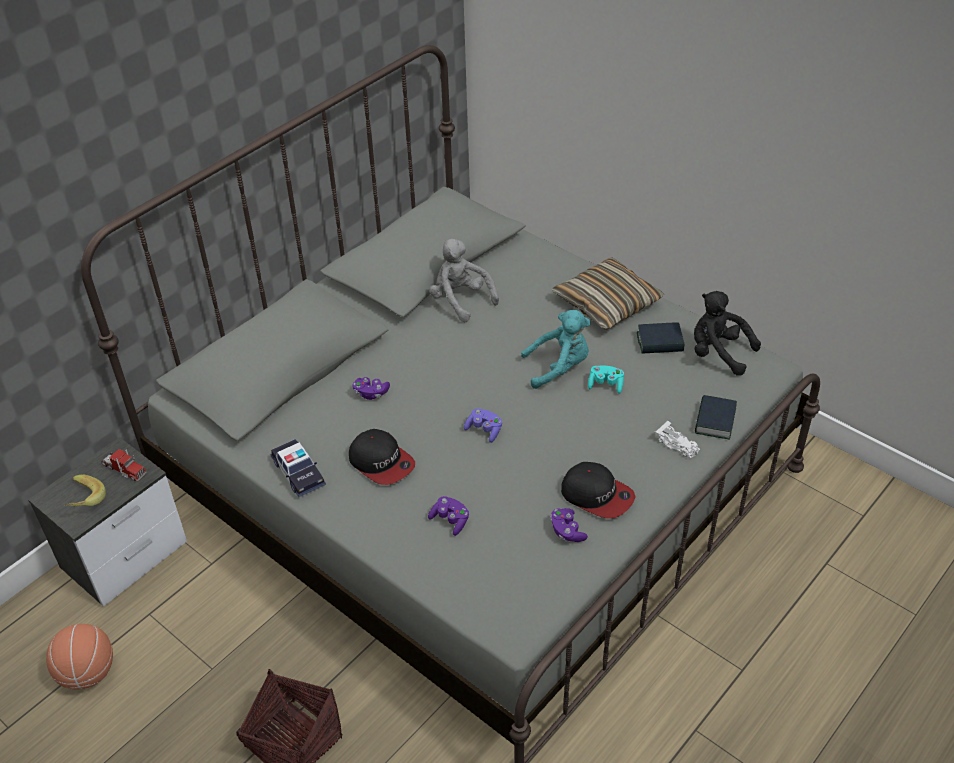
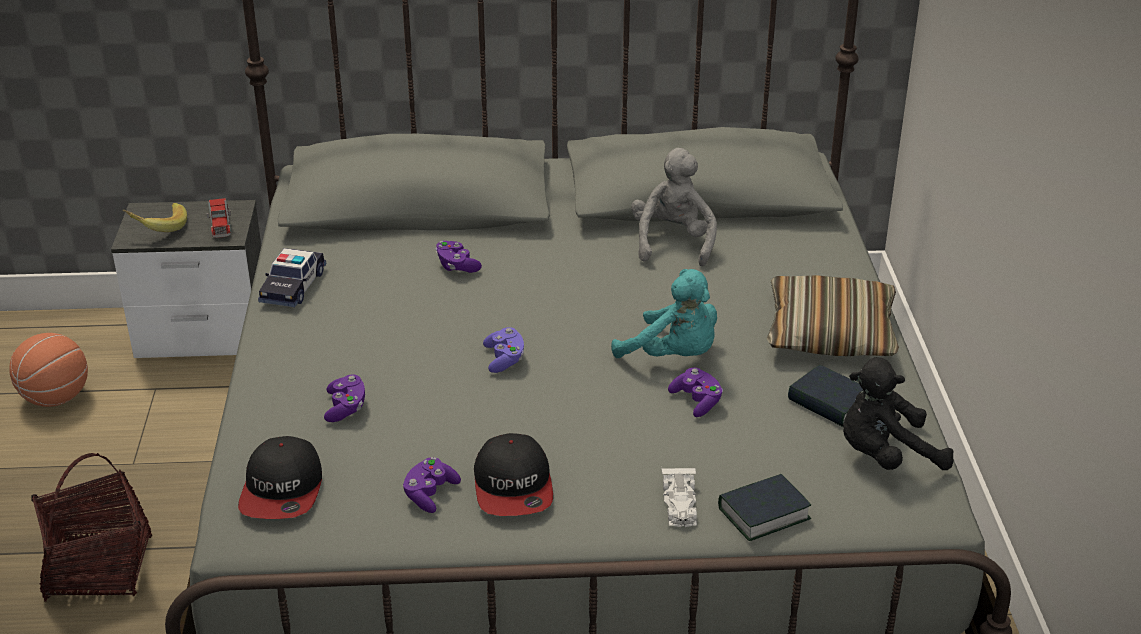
camera: 45 degrees right, 10 degrees down
cap [349,429,415,485] -> cap moved to [238,436,322,519]
turquoise game controller [588,365,624,394] -> purple game controller [668,368,723,417]
black plush toy [694,291,761,376] -> black plush toy turned 90 degrees counterclockwise [843,357,954,470]

